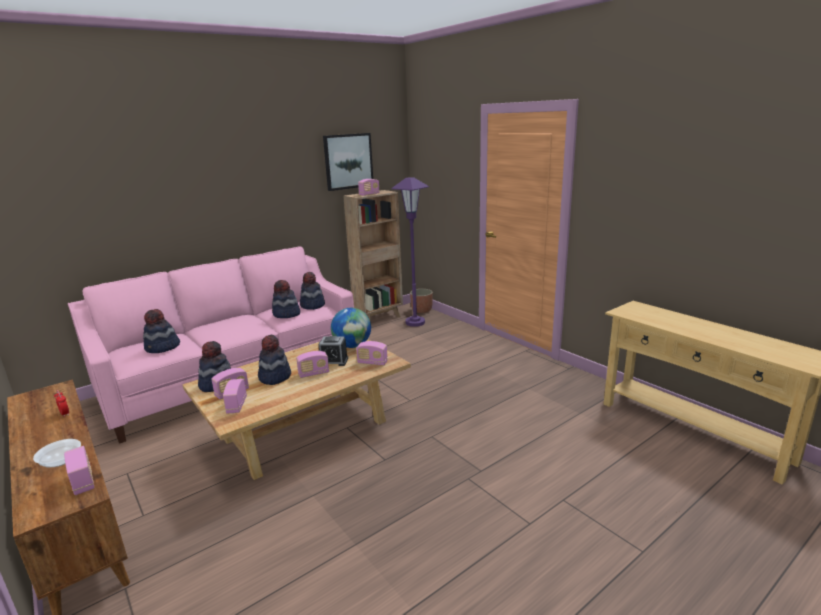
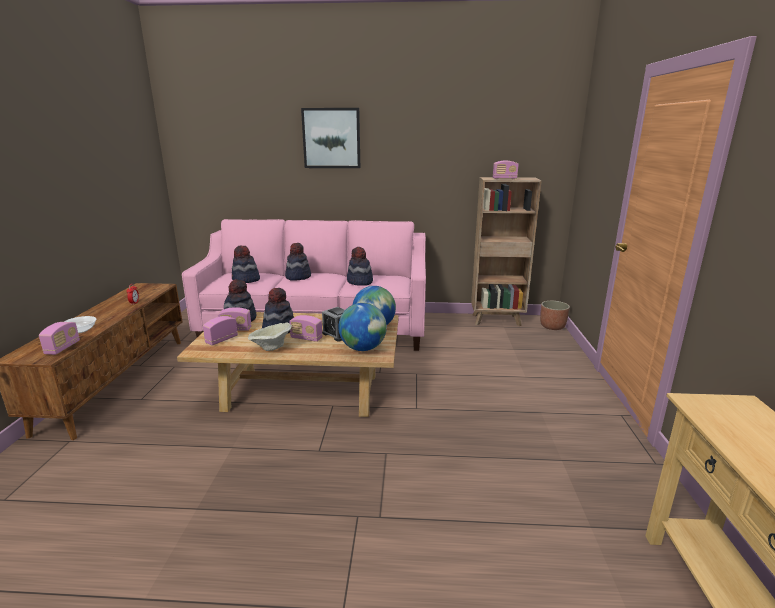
camera: 40 degrees right, 0 degrees up
hat [300,272,325,310] -> hat moved to [285,243,311,281]
picture [323,133,373,191] -> picture moved to [301,108,360,168]
radio [356,341,388,365] -> globe [338,303,387,351]
purple floor lamp [391,177,429,327] -> none
none -> beige bowl [248,323,292,351]

